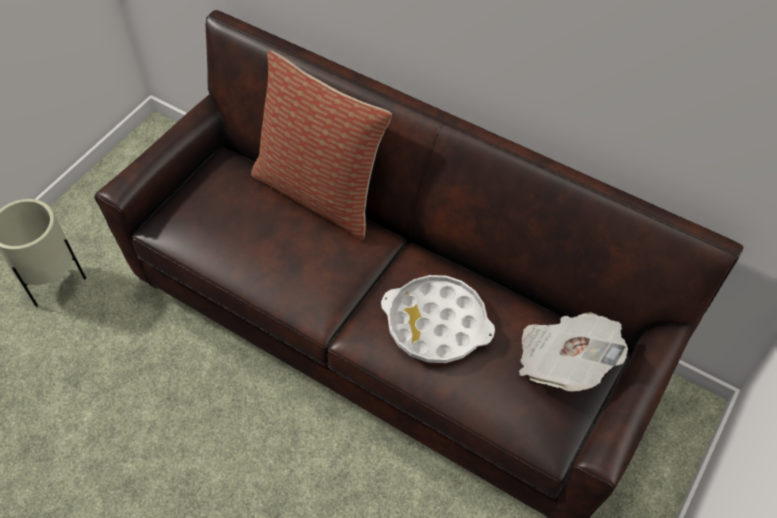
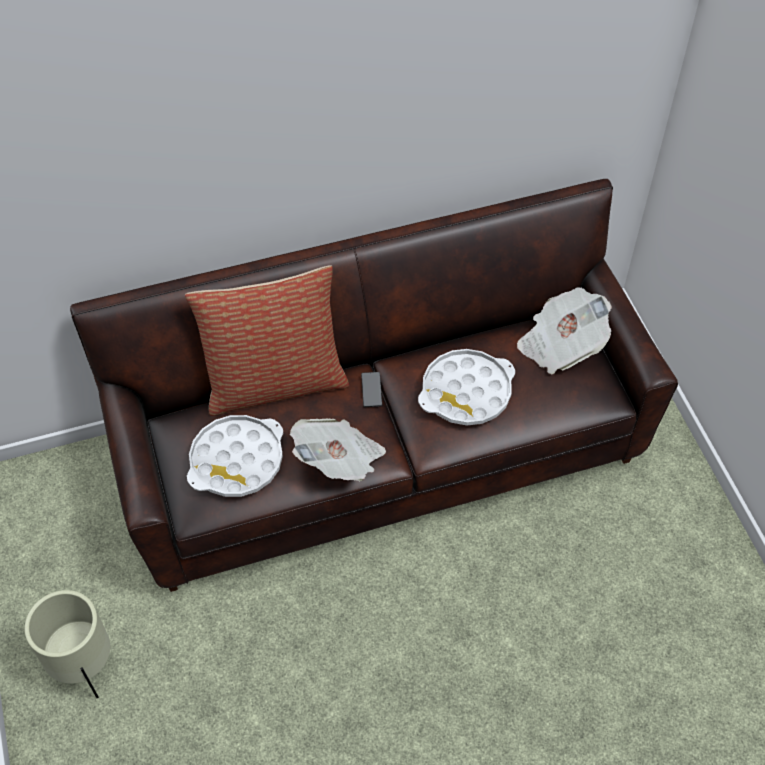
camera: 50 degrees left, 0 degrees up
none -> white tray [187,415,283,497]
none -> newspaper [290,419,386,481]
none -> phone [361,372,382,407]

